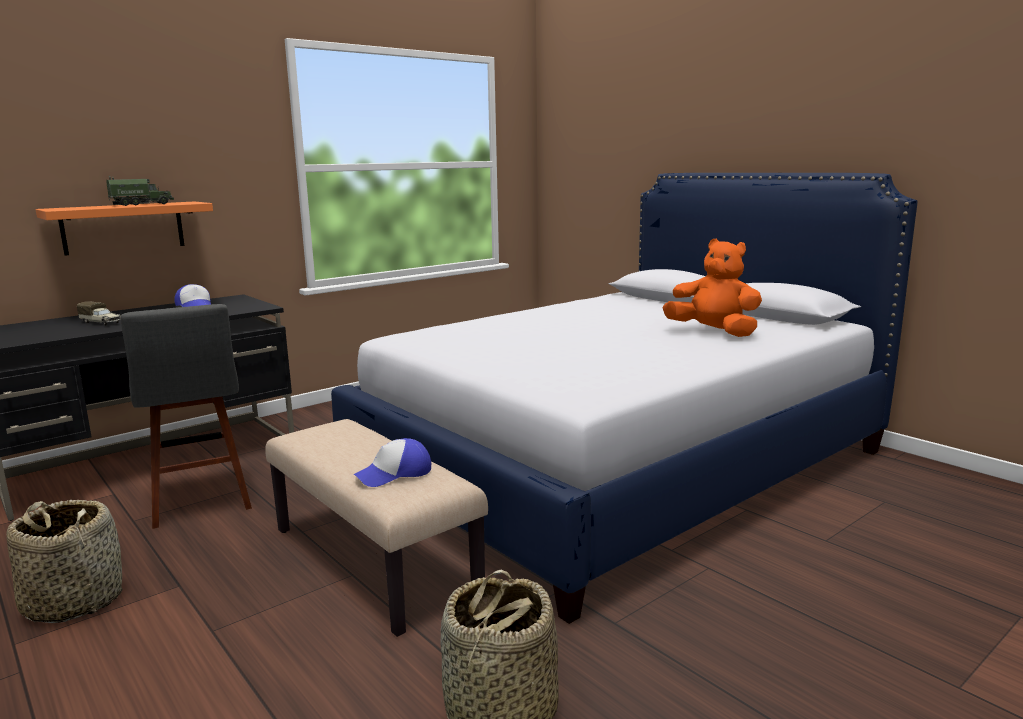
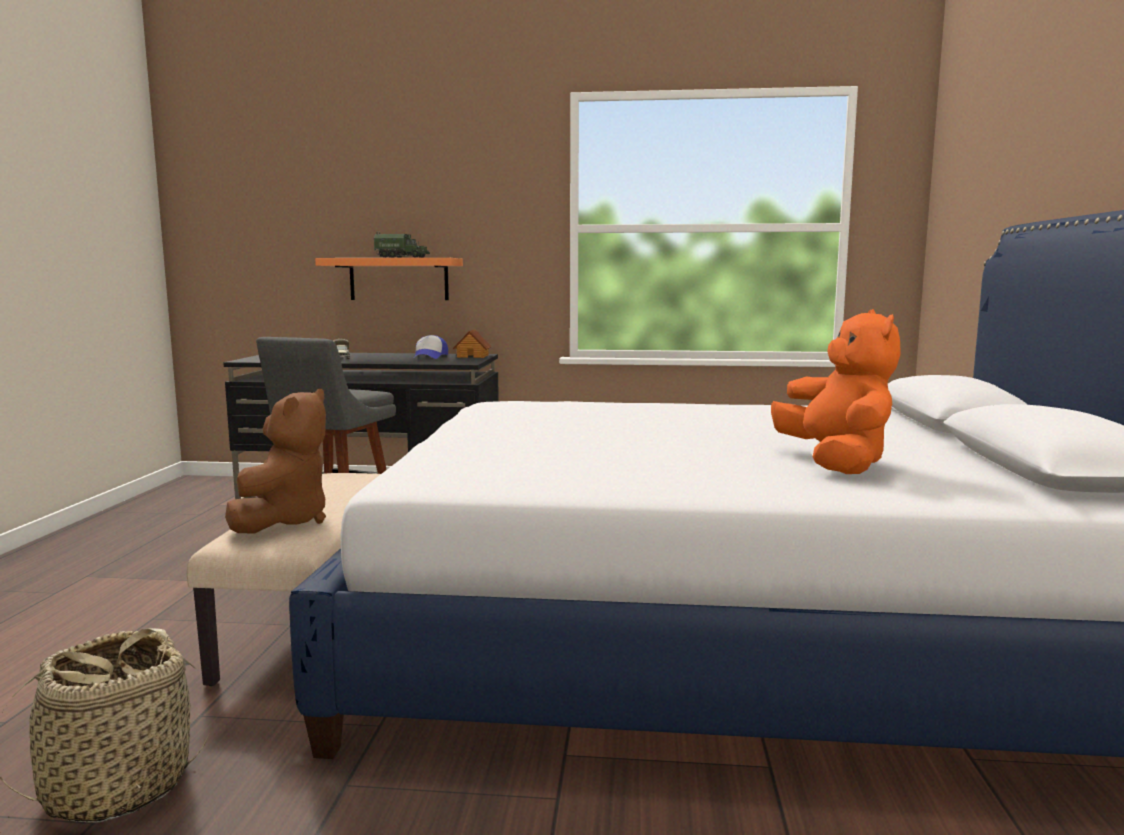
camera: 45 degrees right, 5 degrees down
basket [6,500,122,623] -> none
cap [354,438,431,487] -> brown plush toy [225,388,326,534]
none -> toy house [453,329,492,358]

